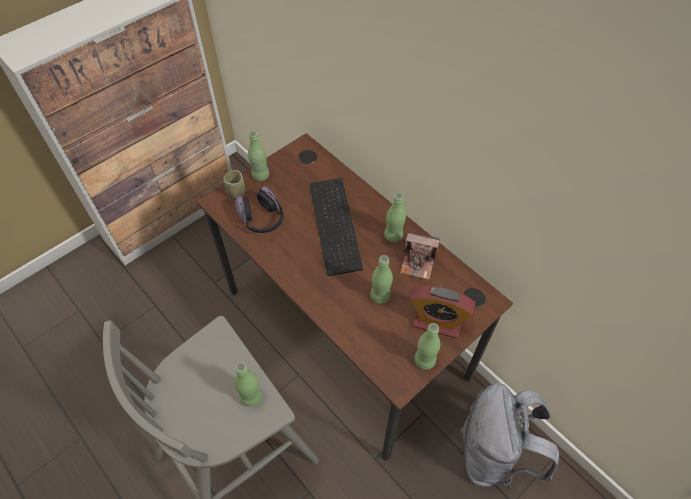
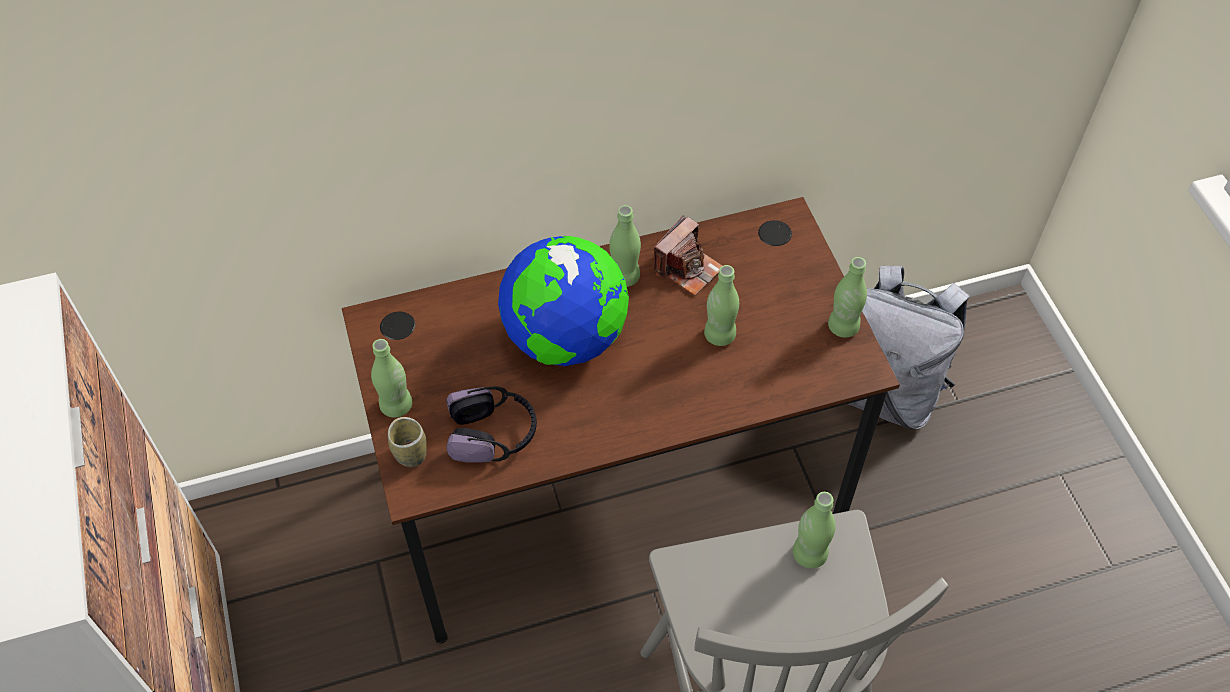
camera: 65 degrees left, 0 degrees up
keyboard [310,178,363,276] -> globe [498,236,629,366]
alarm clock [410,285,476,339] -> none

